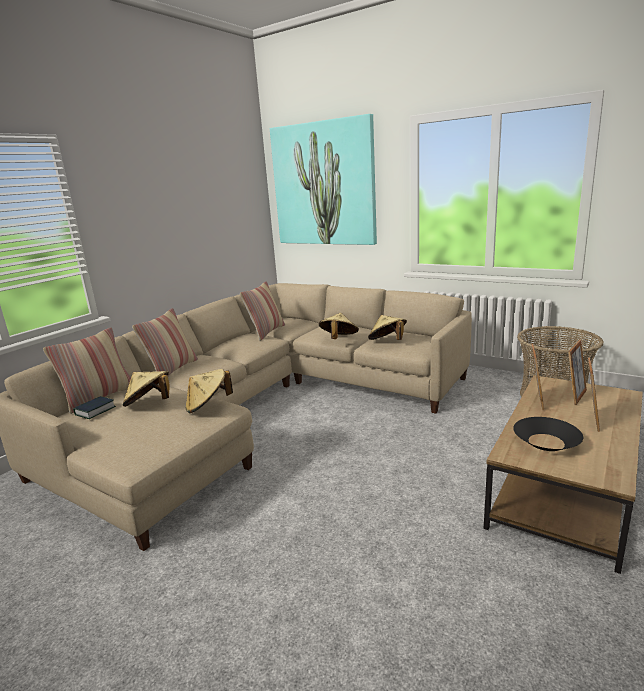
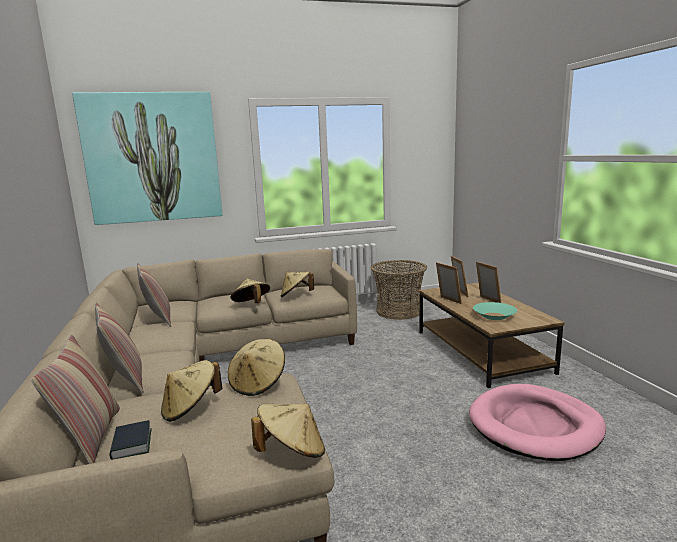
camera: 50 degrees left, 5 degrees down
black bowl [513,417,583,451] -> turquoise bowl [473,302,517,320]
none -> beige hat [251,404,325,458]
none -> pink dog bed [469,384,606,461]

